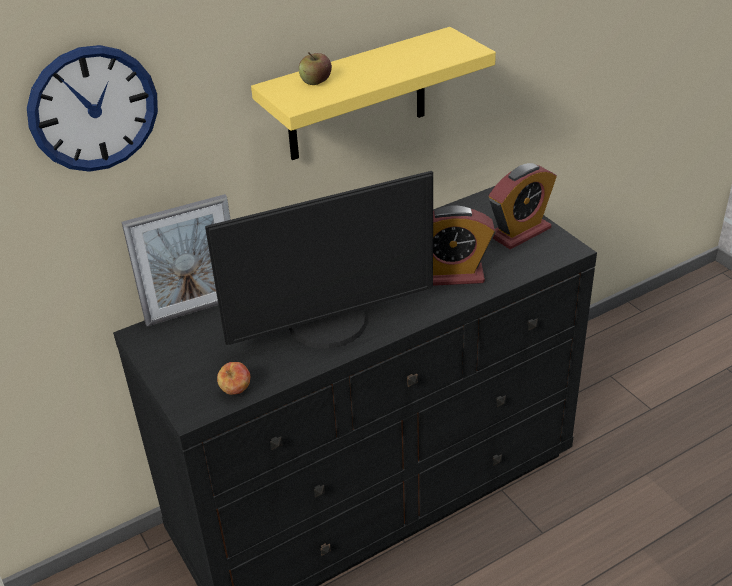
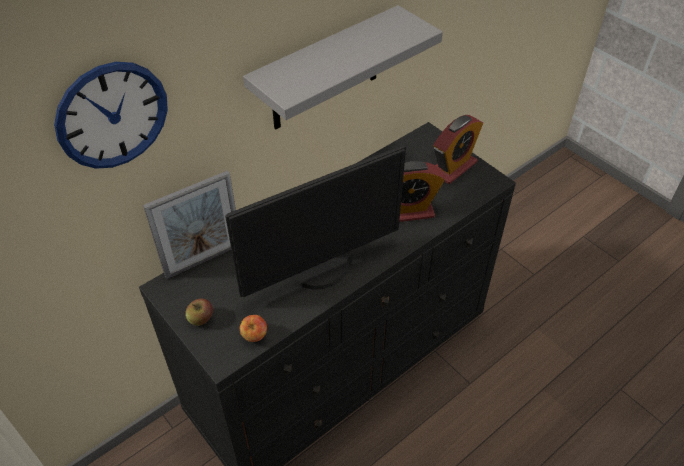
camera: 10 degrees left, 10 degrees up
yellow shelf [251,27,496,160] -> grey shelf [243,5,443,129]
apple [299,52,332,85] -> apple moved to [185,299,213,326]

